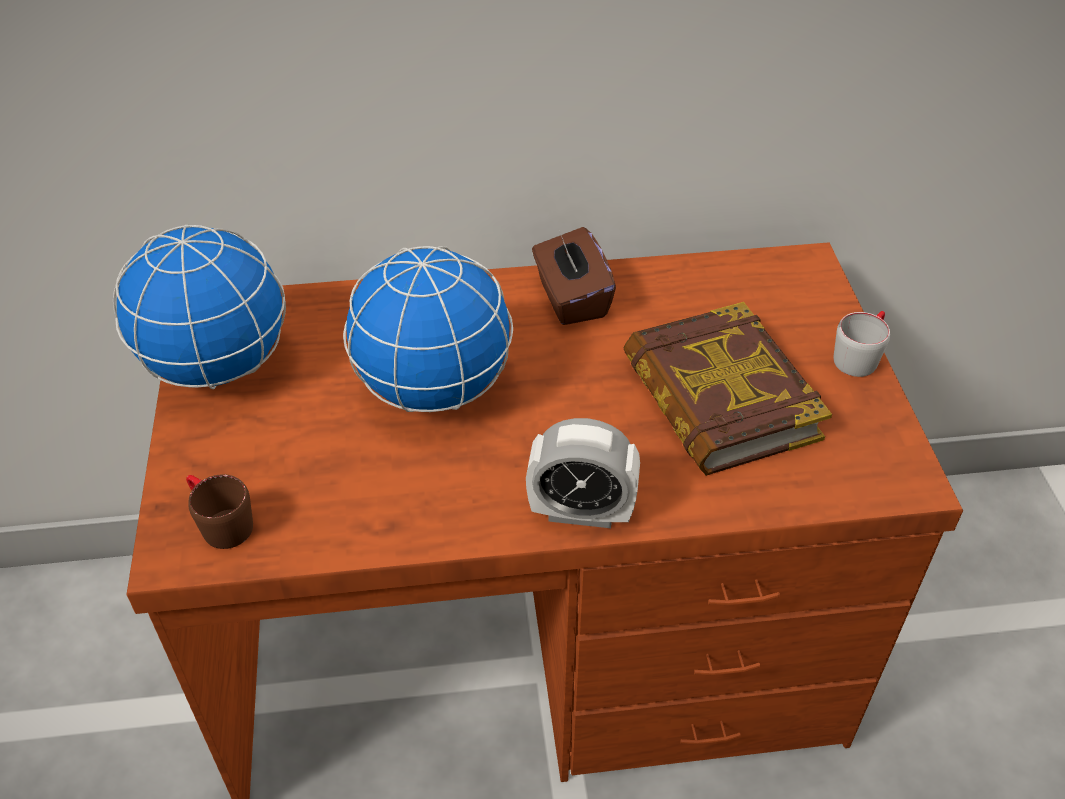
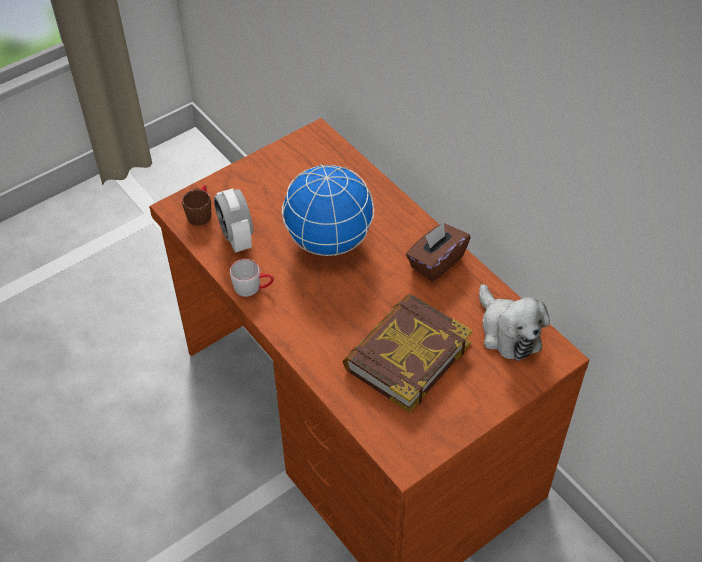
camera: 60 degrees right, 5 degrees up
globe [113,224,286,389] -> none
alarm clock [526,418,640,528] -> alarm clock moved to [214,188,253,253]
grey mug [834,311,890,377] -> grey mug moved to [230,259,274,297]
none -> plush toy [479,284,550,361]

